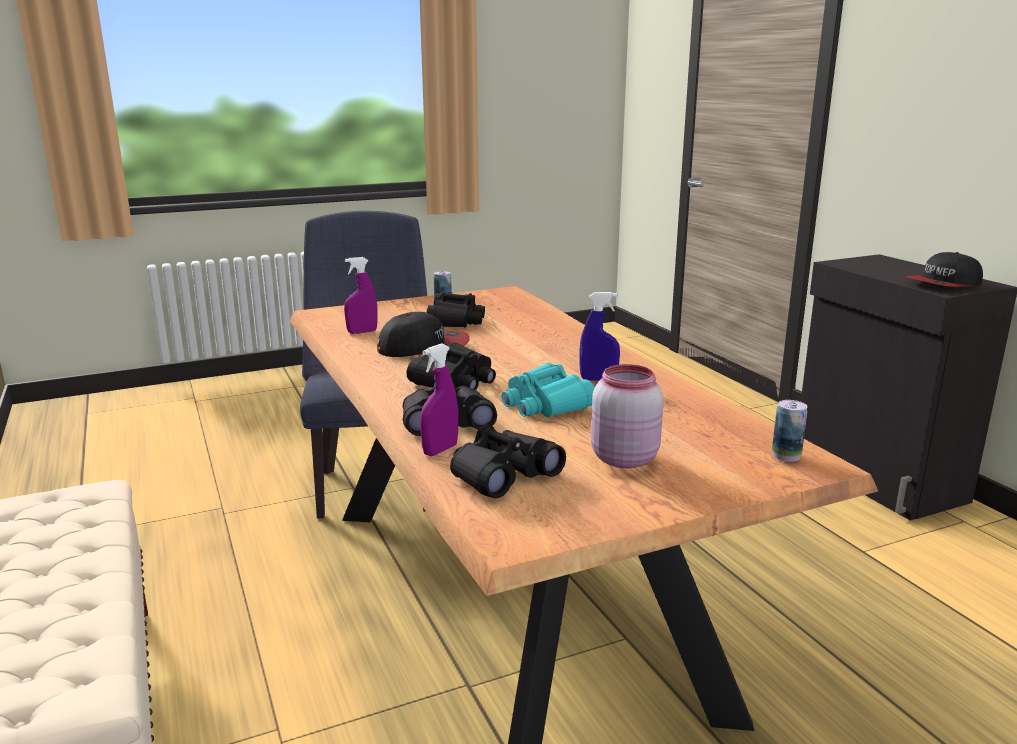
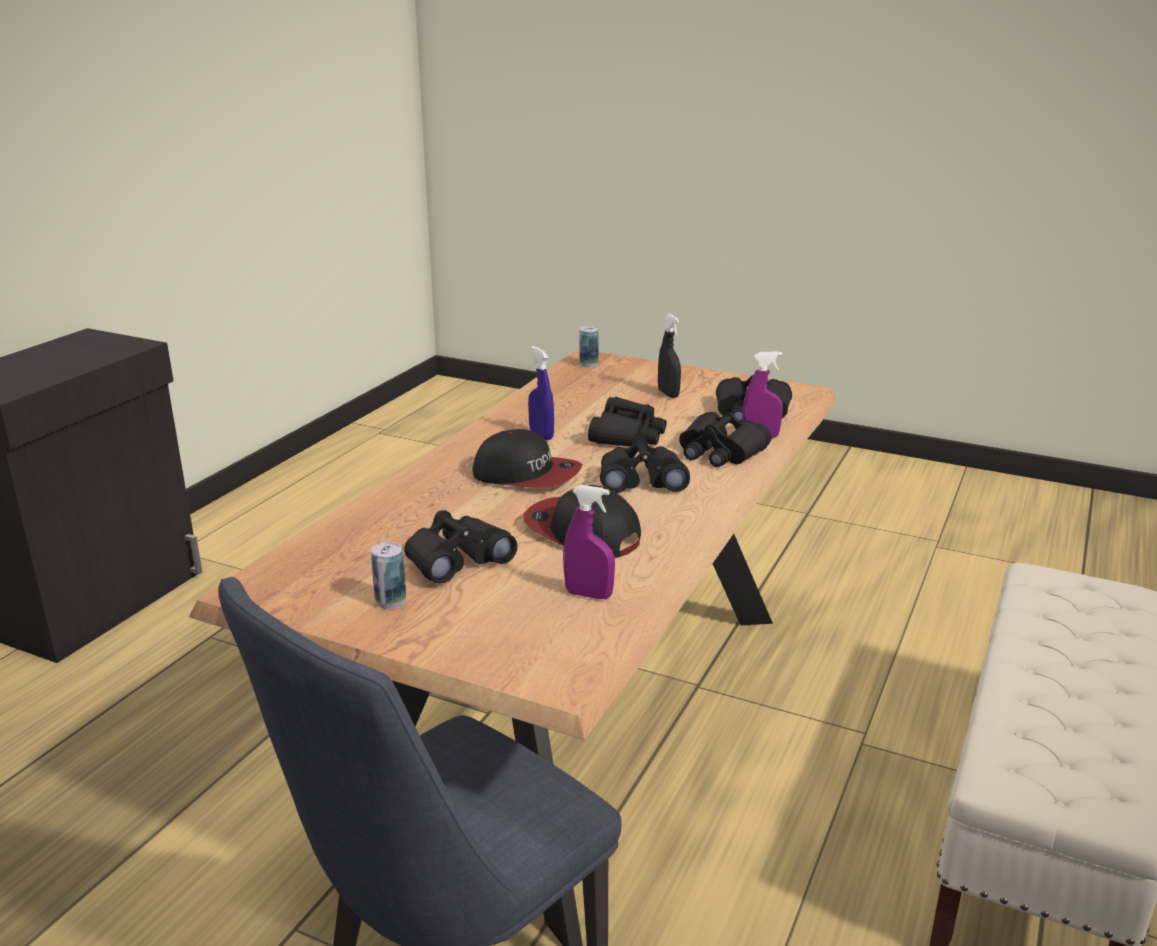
camera: 130 degrees left, 5 degrees up
turquoise binoculars [502,363,595,417] -> black binoculars [588,397,667,447]
pink jar [591,364,663,468] -> black spray bottle [658,314,681,398]
cap [906,252,983,287] -> cap moved to [473,429,582,488]

